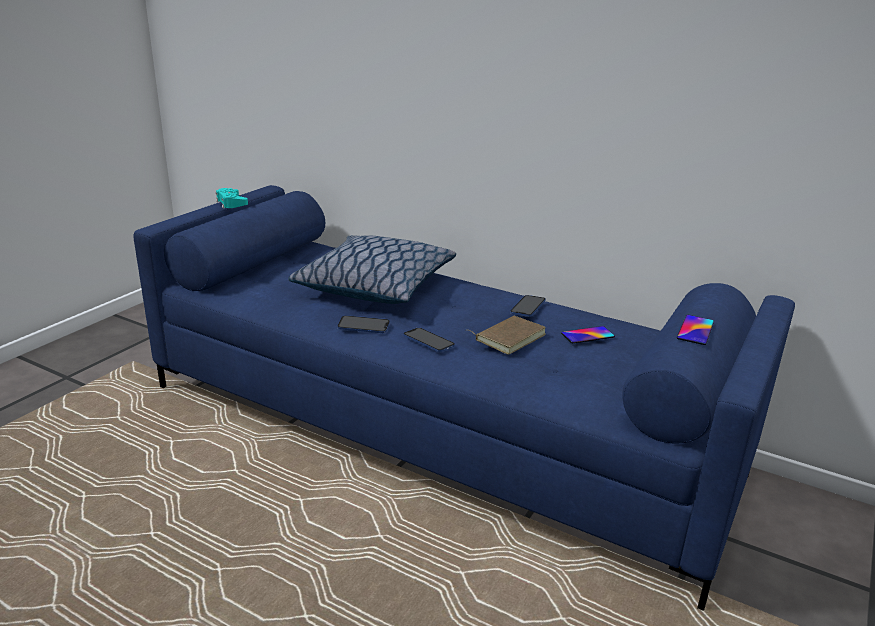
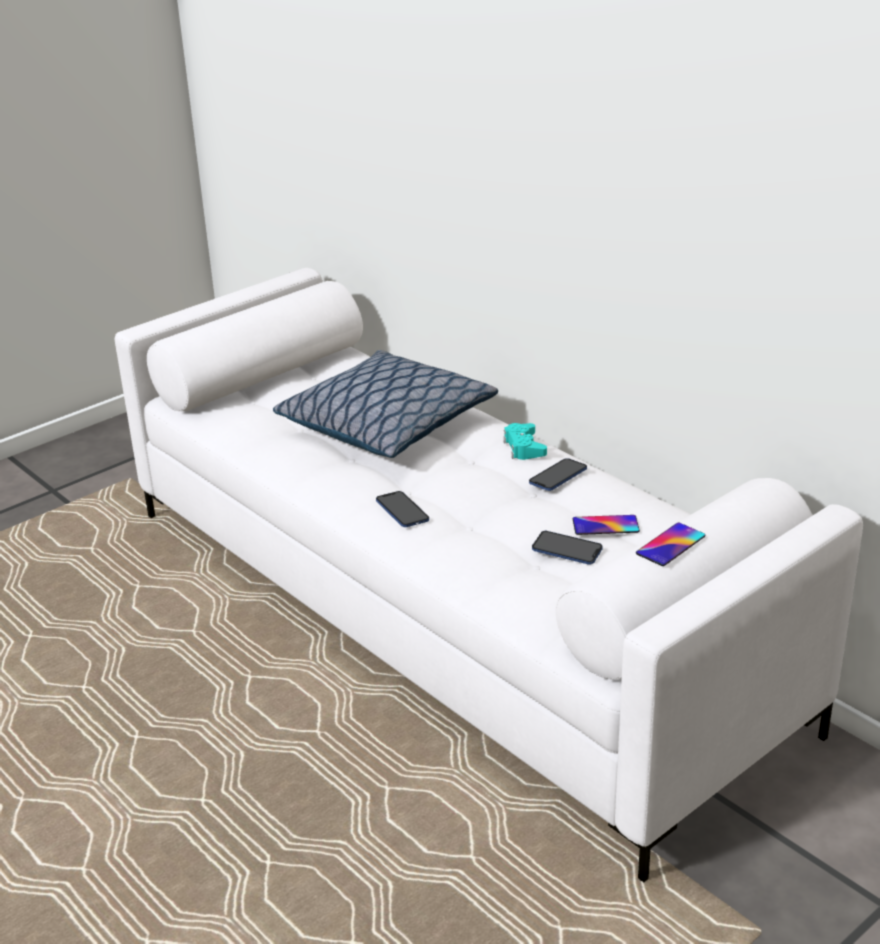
camera: 20 degrees right, 5 degrees up
blue sofa [133,185,795,611] -> white sofa [115,268,863,882]
turquoise game controller [216,188,248,208] -> turquoise game controller moved to [503,423,547,460]
phone [337,315,390,333] -> phone moved to [532,531,603,565]
brown book [469,316,546,355] -> none

